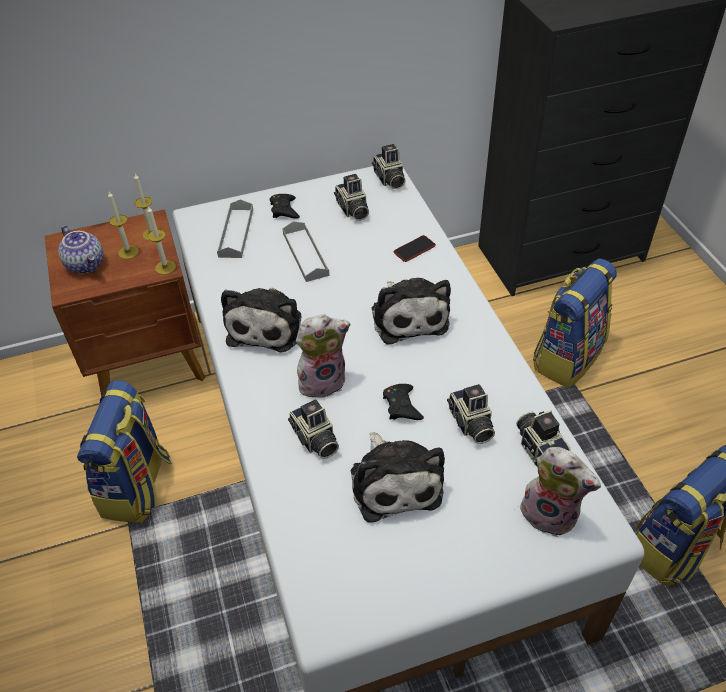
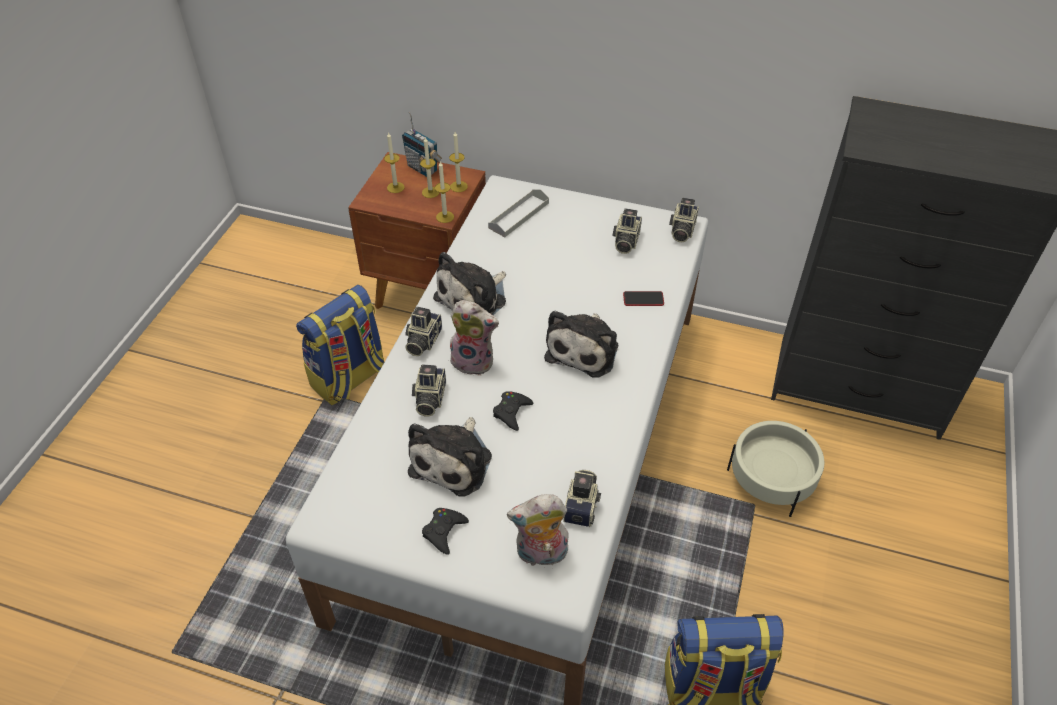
camera: 35 degrees right, 0 degrees up
teapot [58,225,104,274] -> candle [384,132,405,193]
black game controller [270,194,300,219] -> black game controller moved to [422,508,469,555]
grey tray [282,221,330,282] -> none
camera [447,384,495,444] -> camera moved to [405,306,442,356]
plush toy [518,447,601,537] -> plush toy turned 105 degrees clockwise [507,494,569,566]
backpack [533,259,617,388] -> beige planter [727,421,824,517]
none -> radio [402,112,442,177]

